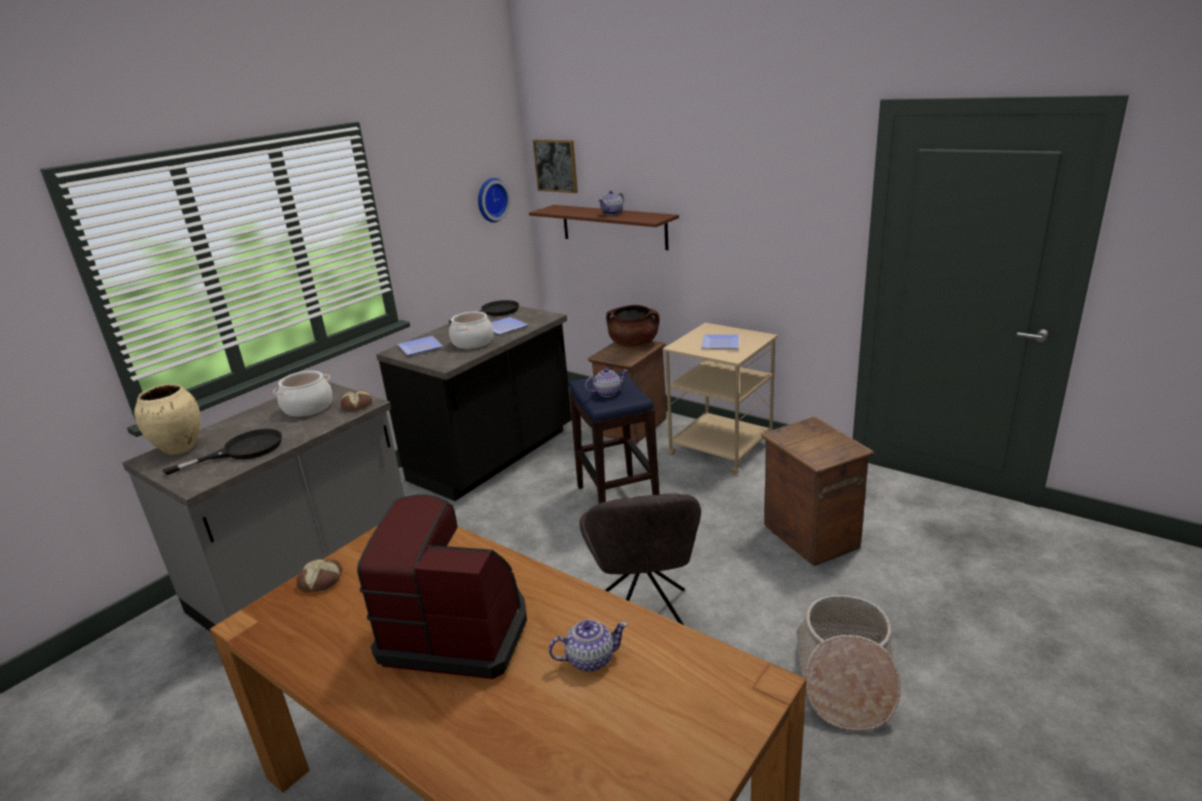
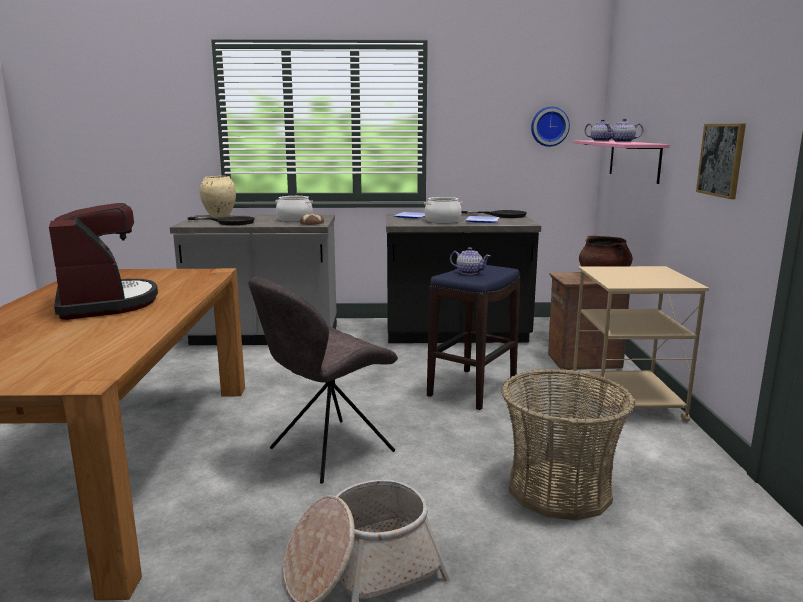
camera: 50 degrees right, 10 degrees down
bread [296,559,342,592] -> none
brown shelf [529,205,679,250] -> pink shelf [574,140,670,184]
picture [533,140,578,193] -> picture moved to [696,124,746,199]
teapot [548,619,628,672] -> teapot moved to [585,119,613,141]
plate [701,334,740,349] -> none
crate [761,416,874,566] -> basket [501,369,635,521]

